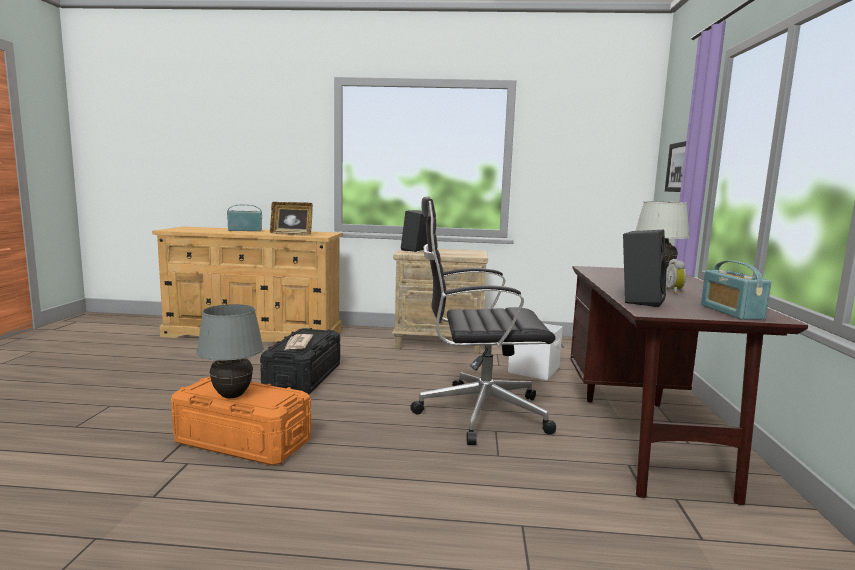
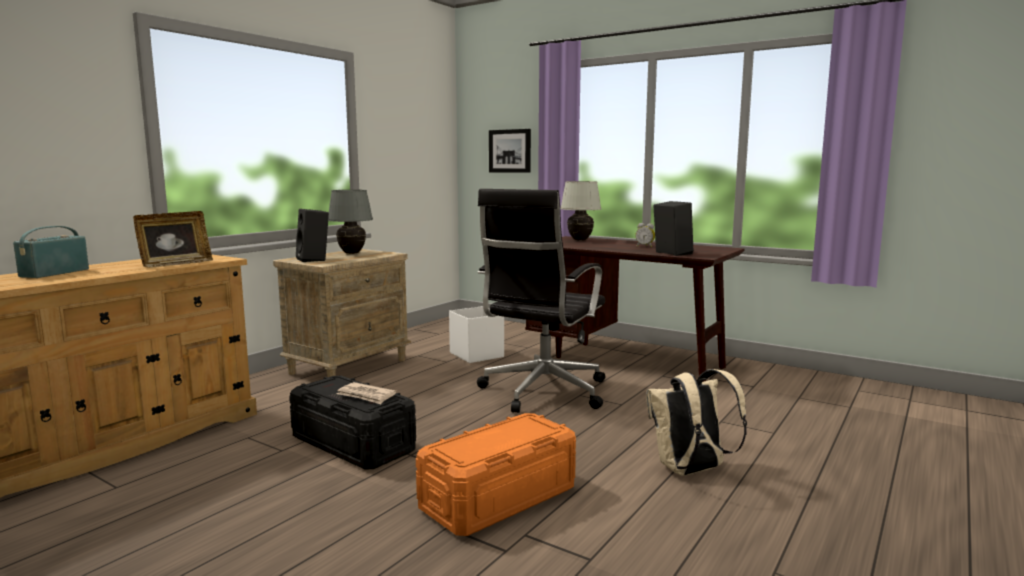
camera: 60 degrees left, 0 degrees up
grey table lamp [196,304,264,398] -> grey table lamp moved to [328,190,373,254]
radio [701,260,771,320] -> none
none -> beige backpack [646,369,747,476]

